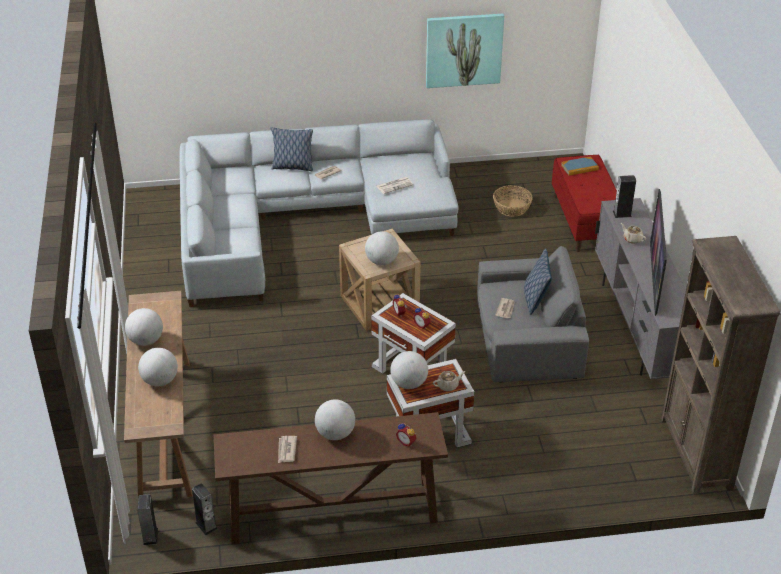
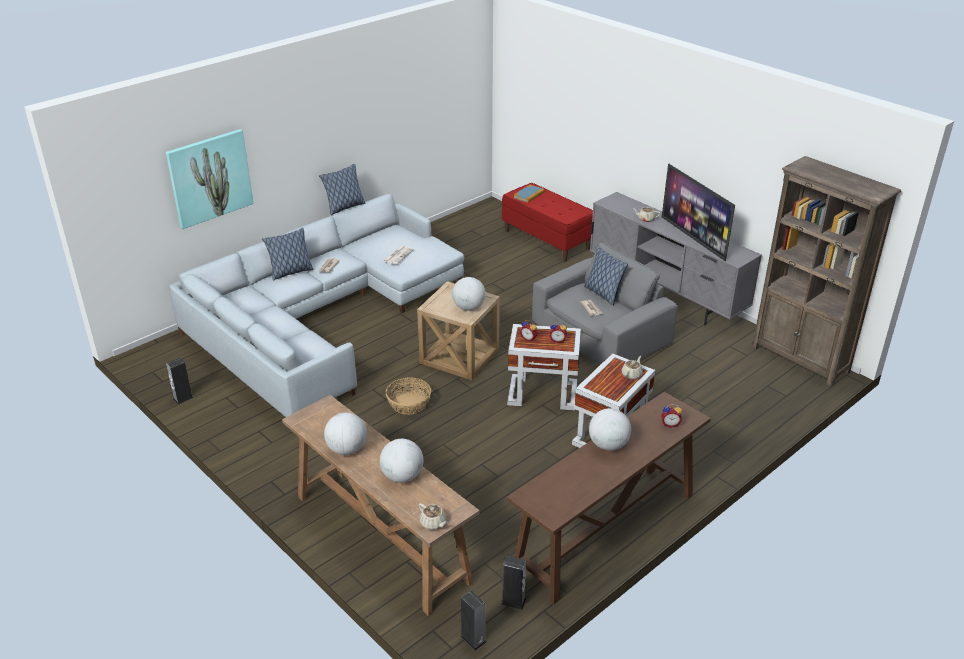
camera: 35 degrees left, 5 degrees down
newspaper [278,436,297,463] -> none
globe [390,351,428,389] -> none
picture [426,14,504,88] -> picture moved to [166,129,254,229]
basket [493,185,533,217] -> basket moved to [385,377,431,415]
speaker [613,175,636,218] -> speaker moved to [166,358,194,404]
none -> pillow [319,164,366,215]
none -> beige teapot [419,503,448,530]

